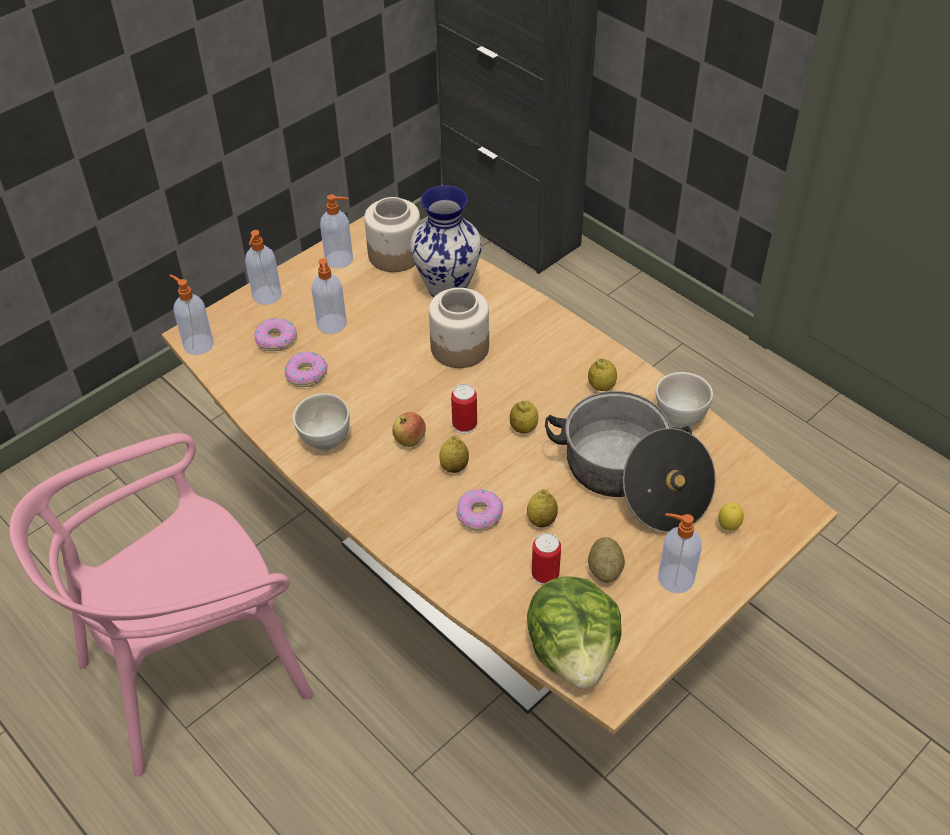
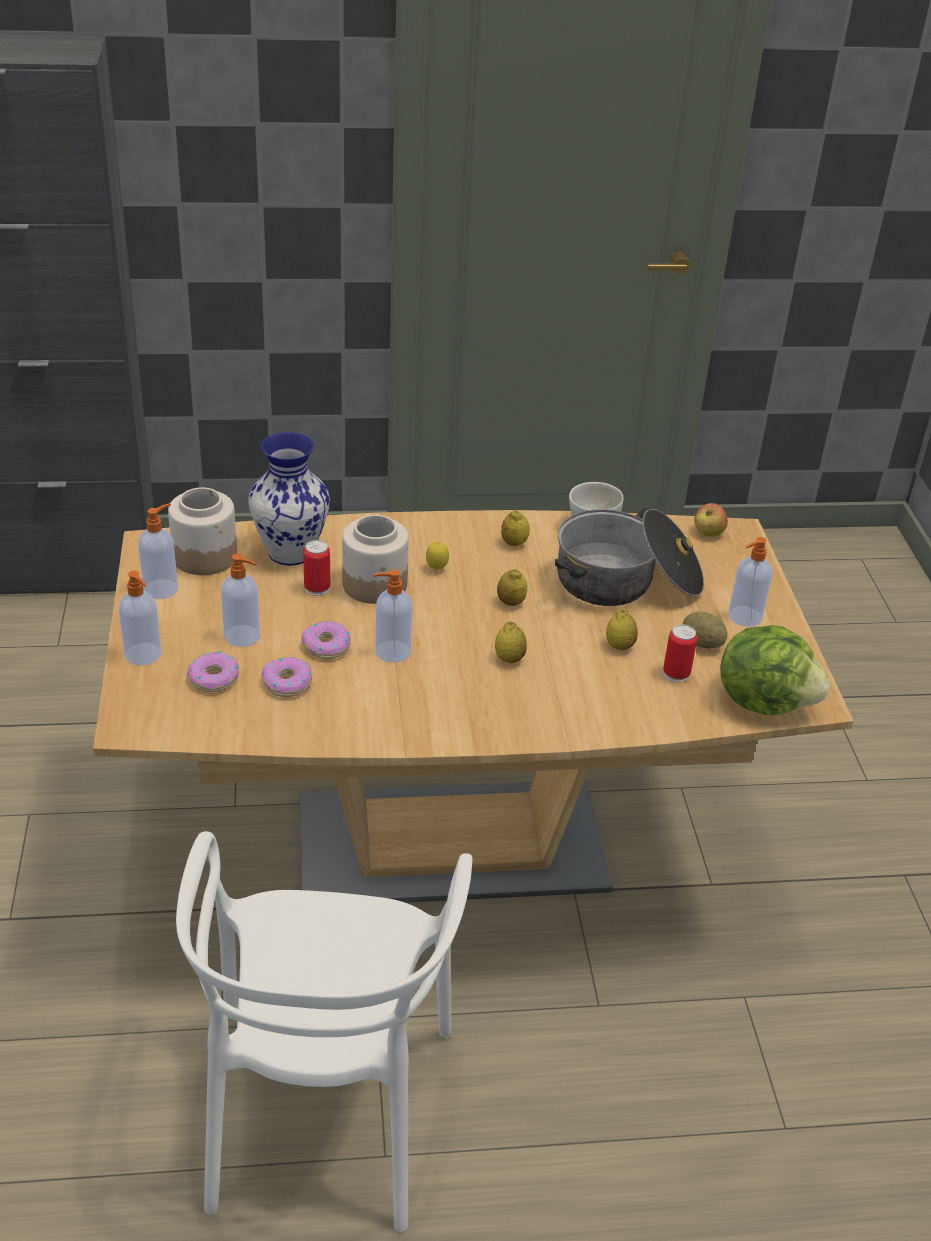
camera: 55 degrees left, 10 degrees down
pink chair [9,433,313,777] -> white chair [176,831,472,1232]
soap dispenser [169,274,214,355] -> soap dispenser moved to [373,569,412,663]
white bowl [293,393,350,451] -> none
apple [392,412,426,447] -> apple moved to [694,503,728,537]
can [451,384,477,434] -> can moved to [303,540,330,596]
donut [456,489,503,531] -> donut moved to [301,621,351,659]
lemon [718,503,744,531] -> lemon moved to [426,541,449,570]

